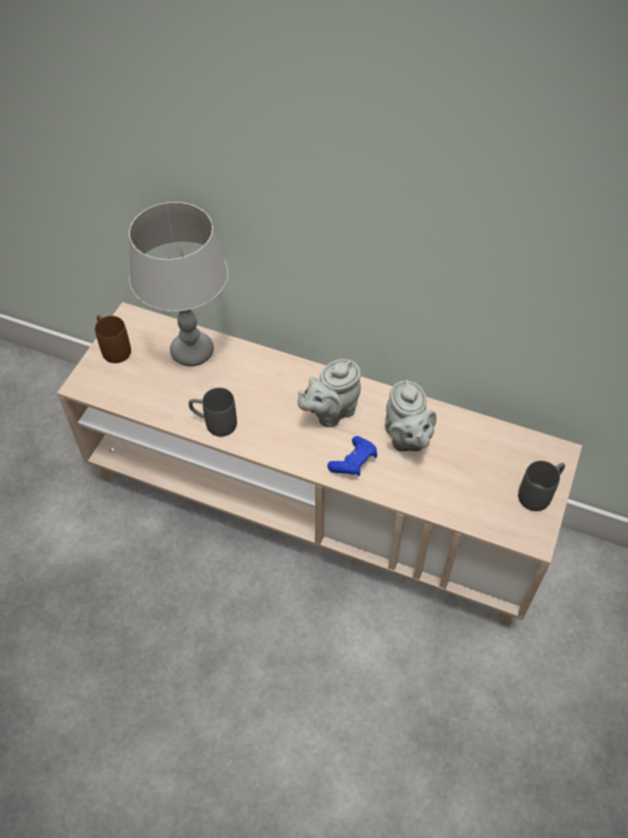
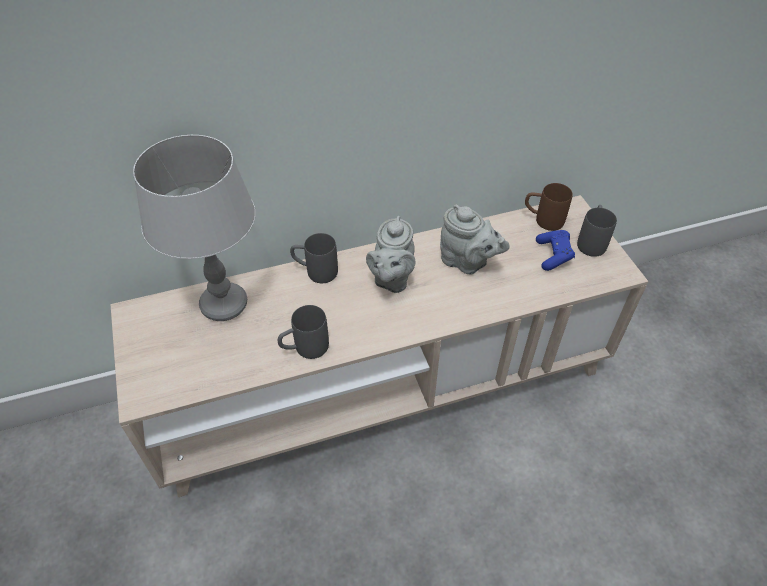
camera: 40 degrees left, 5 degrees down
brown mug [95,315,131,363] -> brown mug moved to [525,183,573,231]
blue game controller [327,436,377,476] -> blue game controller moved to [536,230,575,271]
none -> grey mug [290,233,338,283]

